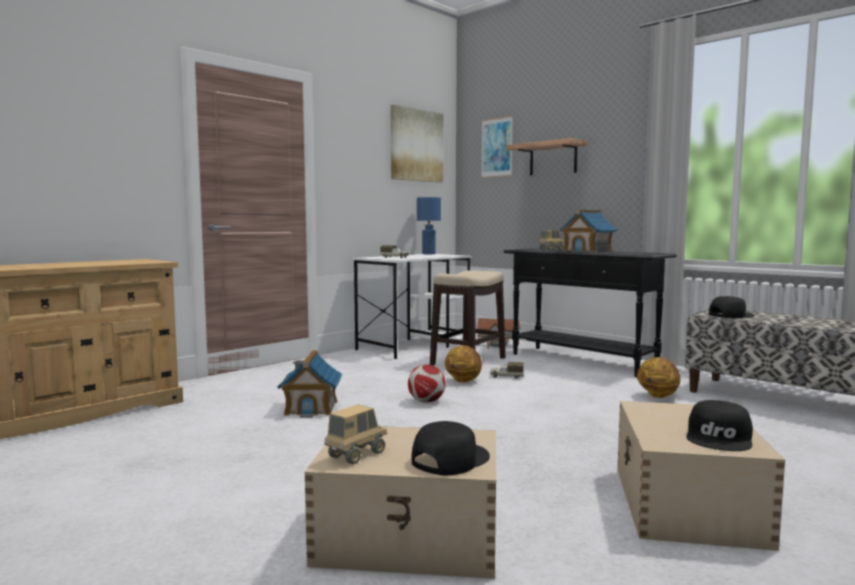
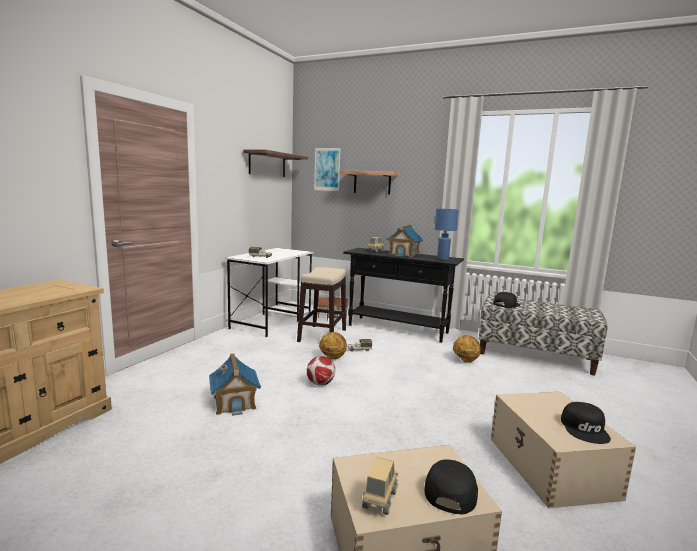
camera: 20 degrees left, 5 degrees up
picture [391,105,443,182] -> shelf [243,150,308,177]
blue table lamp [417,197,441,254] -> blue table lamp moved to [435,209,459,260]

